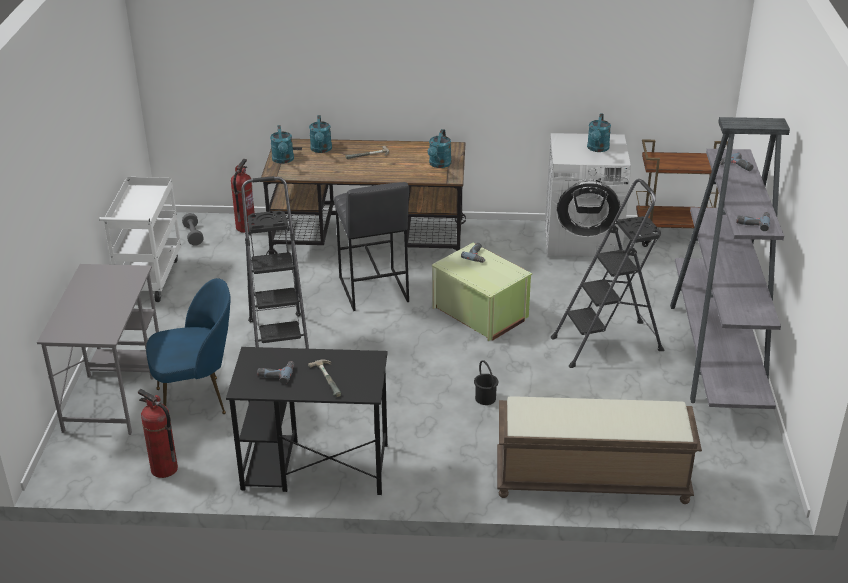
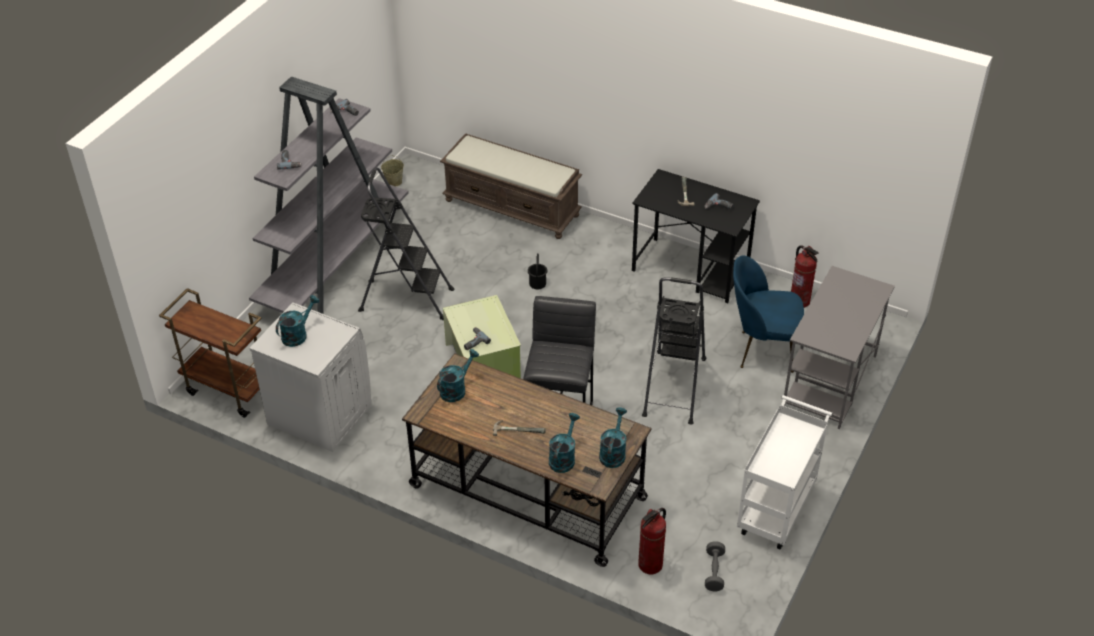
camera: 155 degrees left, 10 degrees up
none -> beige bucket [381,155,404,187]

